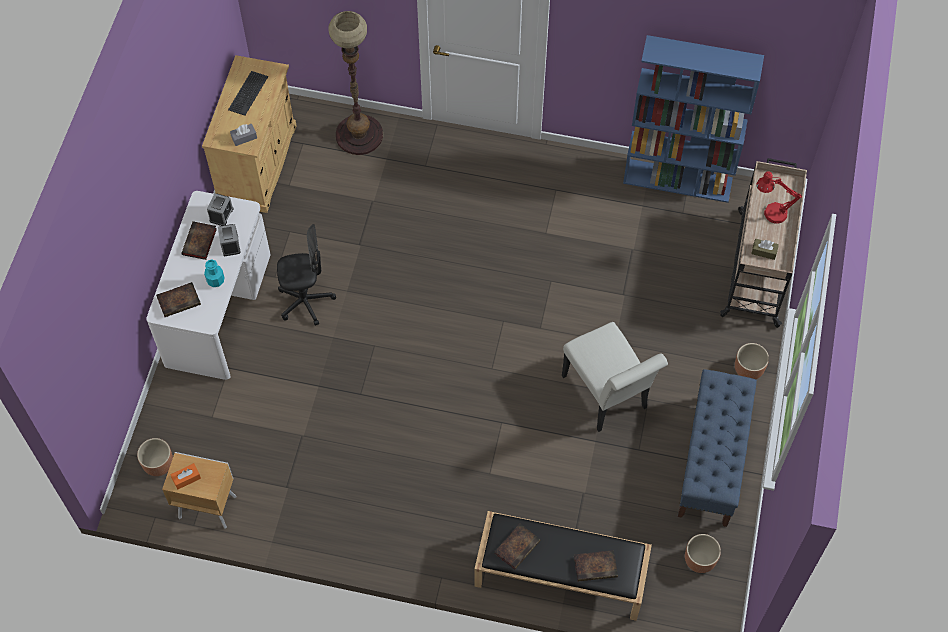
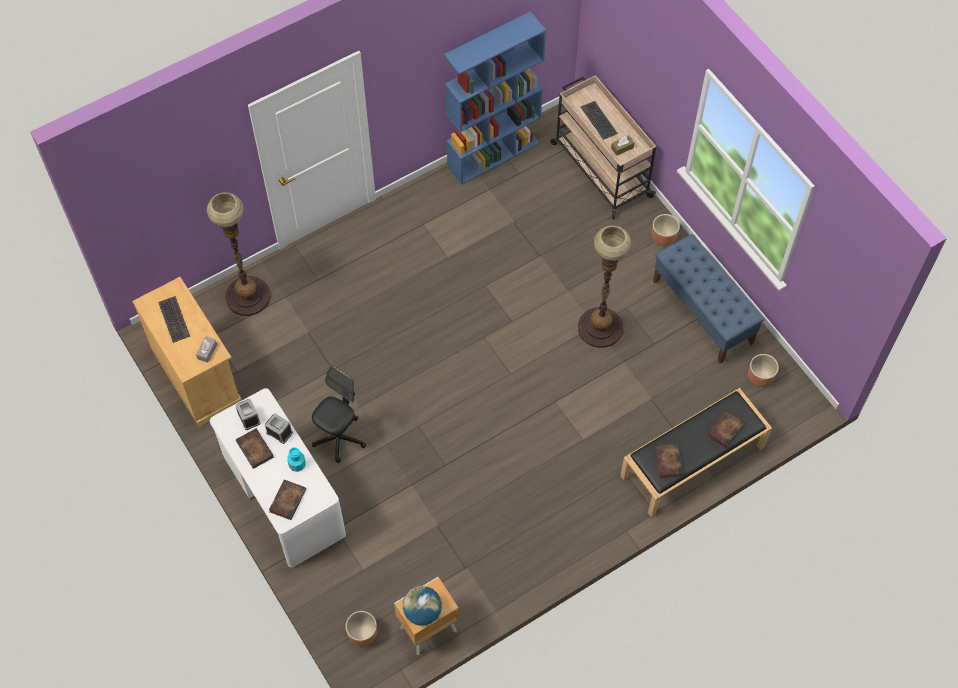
camera: 45 degrees left, 0 degrees up
orange tissue box [171,463,201,489] -> globe [403,586,442,626]
white chair [562,322,668,432] -> floor lamp [578,225,631,348]
red table lamp [756,172,802,224] -> keyboard [581,101,618,140]

